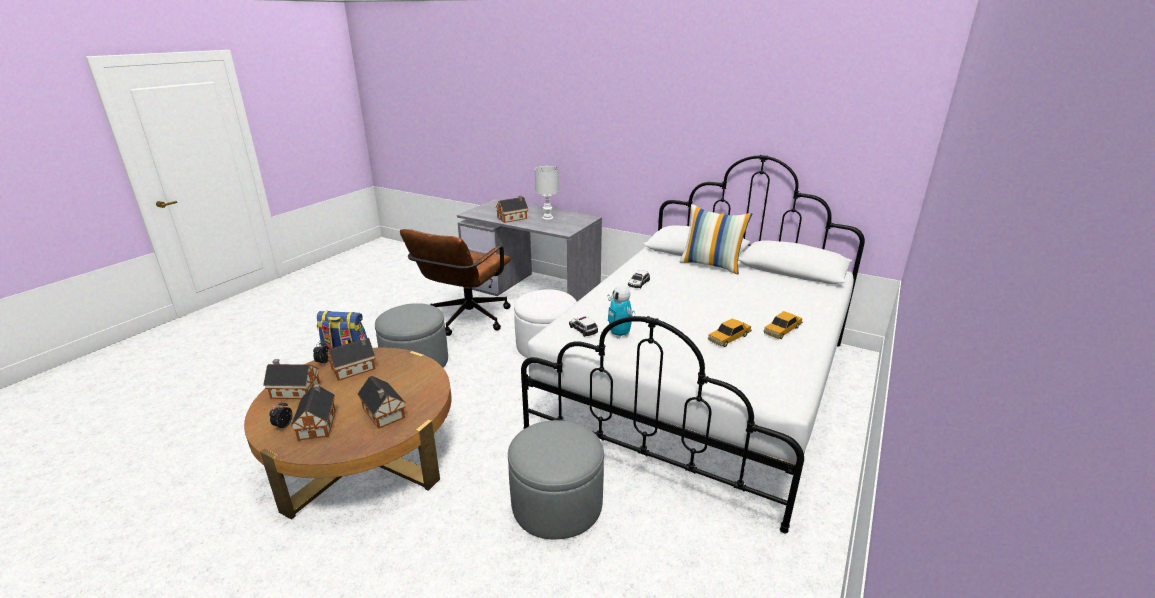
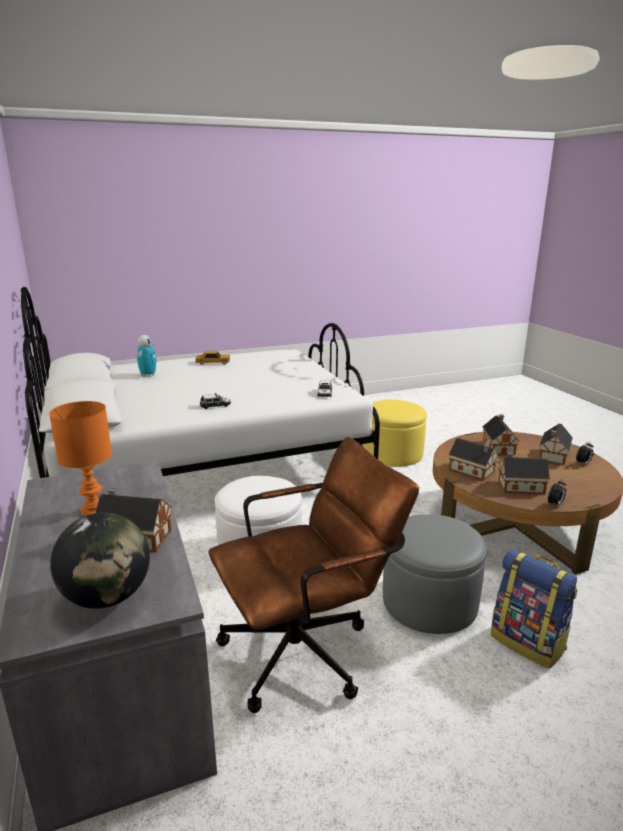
camera: 140 degrees left, 5 degrees down
toy house [263,359,320,399] -> toy house moved to [449,438,499,480]
grey ottoman [508,420,604,539] -> yellow ottoman [363,400,427,467]
white table lamp [535,166,559,220] -> orange table lamp [49,401,112,516]
toy robot [608,286,635,339] -> toy robot moved to [137,335,157,377]
pillow [680,204,752,274] -> none
toy car [708,319,752,347] -> none
none -> globe [50,512,150,609]

